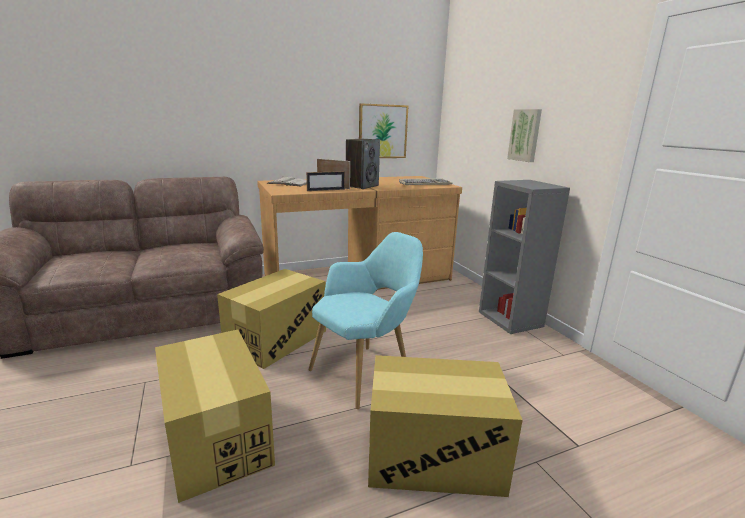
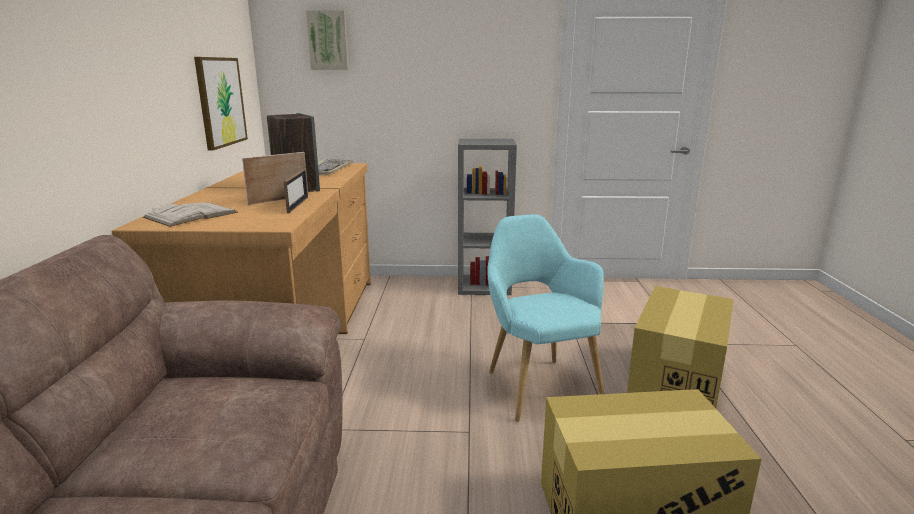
camera: 65 degrees left, 0 degrees up
cardboard box [217,269,326,369] -> none
picture [507,109,542,162] -> picture moved to [306,10,349,70]

